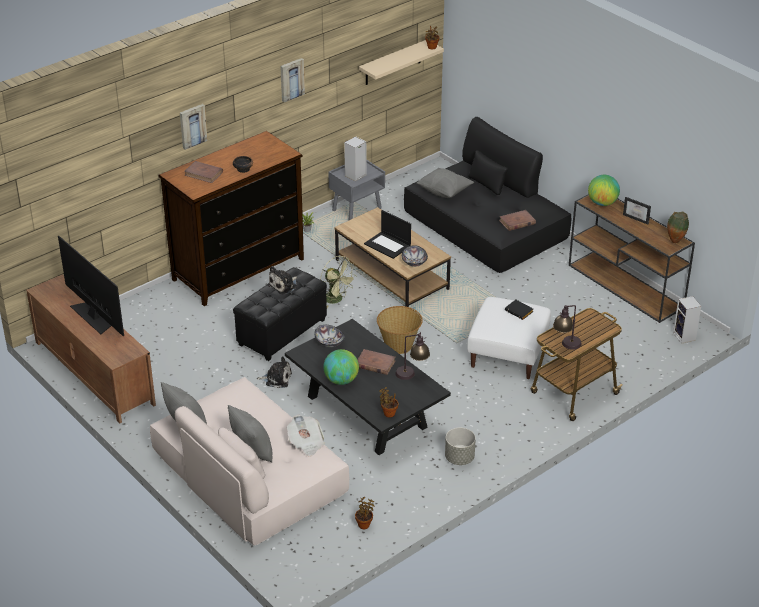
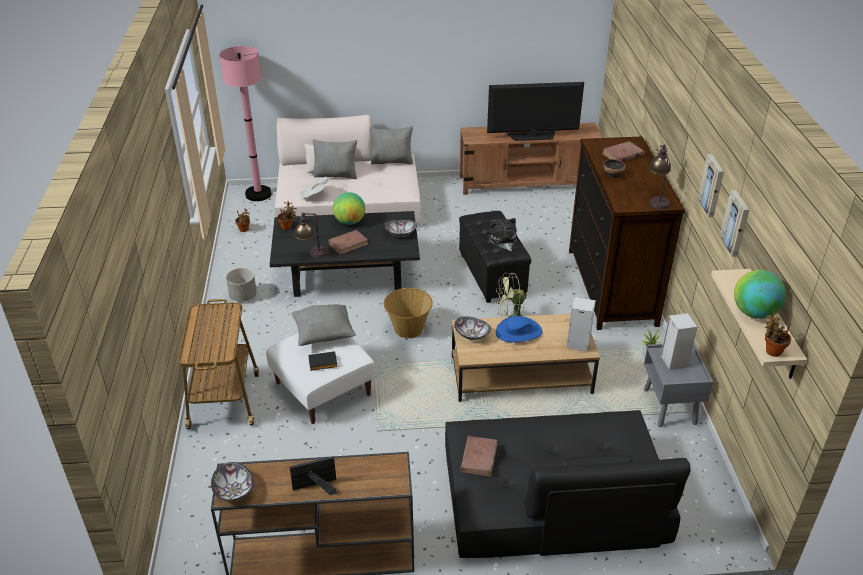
camera: 125 degrees right, 0 degrees up
picture [180,104,208,150] -> picture moved to [720,190,749,257]
plush toy [257,356,292,388] -> none
laptop [364,210,411,259] -> blue hat [496,316,542,342]
grey pillow [417,168,474,198] -> grey pillow moved to [291,304,356,346]
table lamp [553,305,582,350] -> table lamp moved to [649,144,671,210]
globe [588,175,620,206] -> globe moved to [734,270,786,319]
vase [667,212,689,243] -> bowl [211,462,253,501]
speaker [673,296,701,344] -> speaker moved to [567,297,596,352]
none -> pink floor lamp [219,46,272,201]

